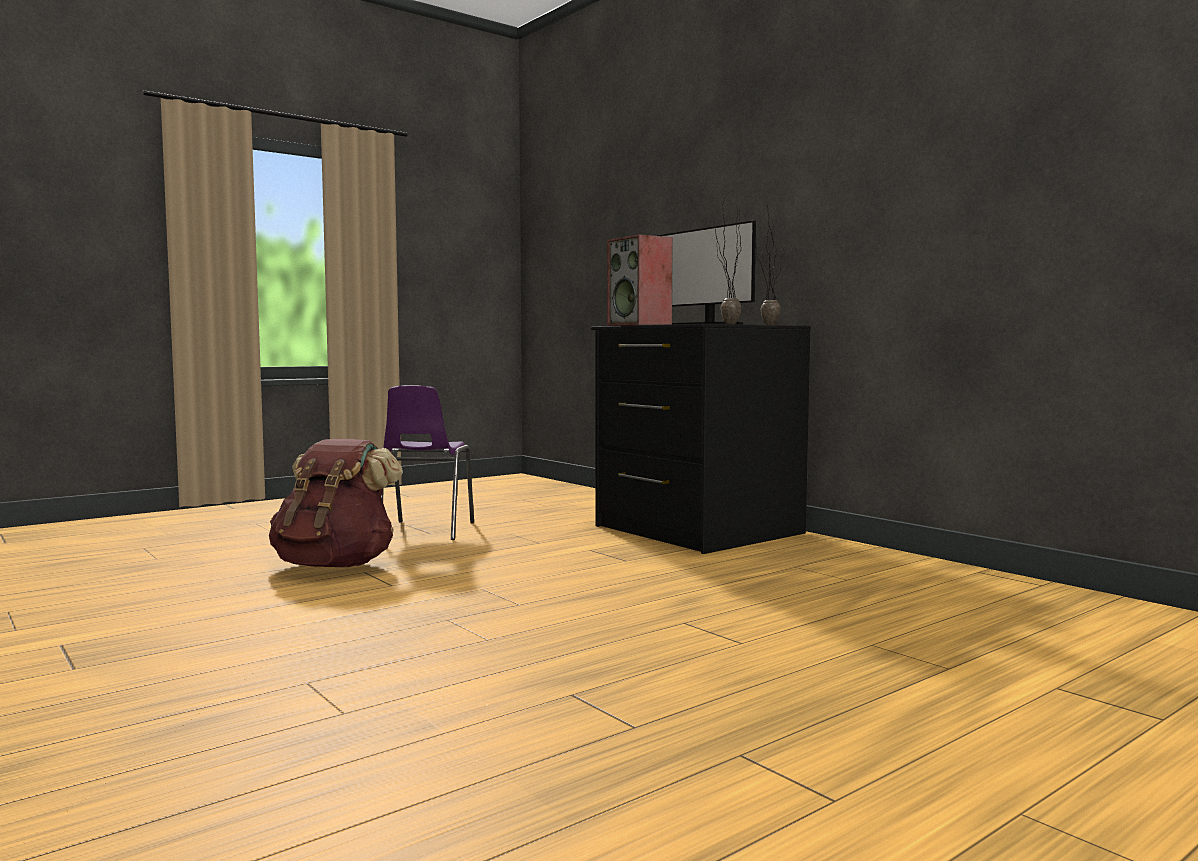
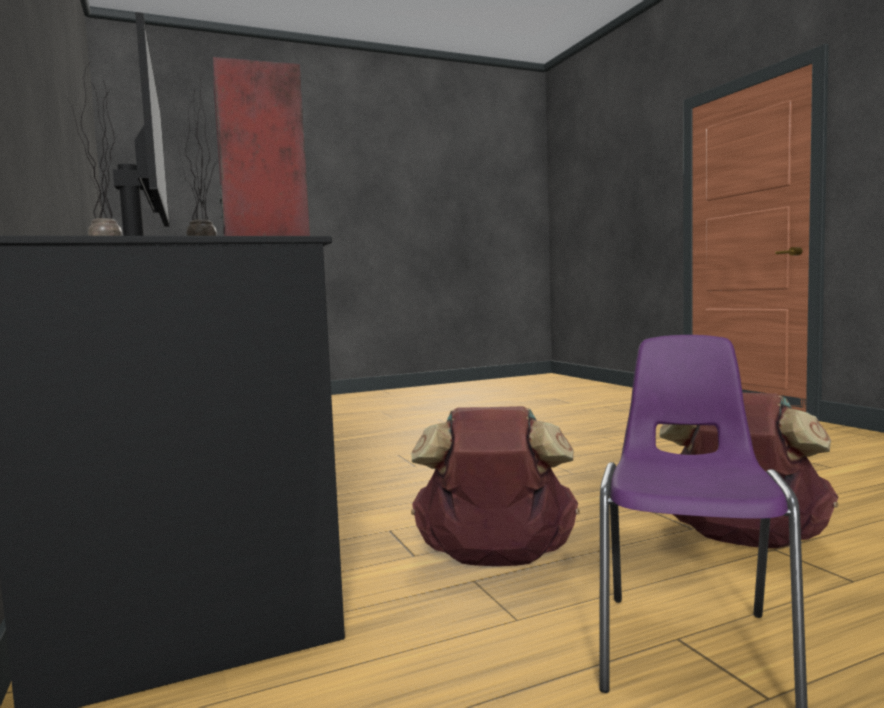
camera: 165 degrees left, 0 degrees up
none -> brown backpack [411,406,579,566]

